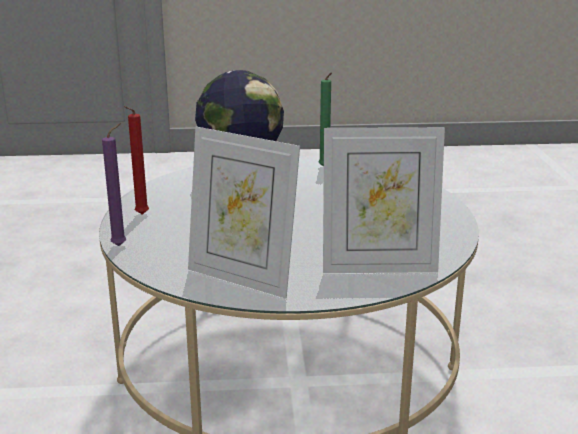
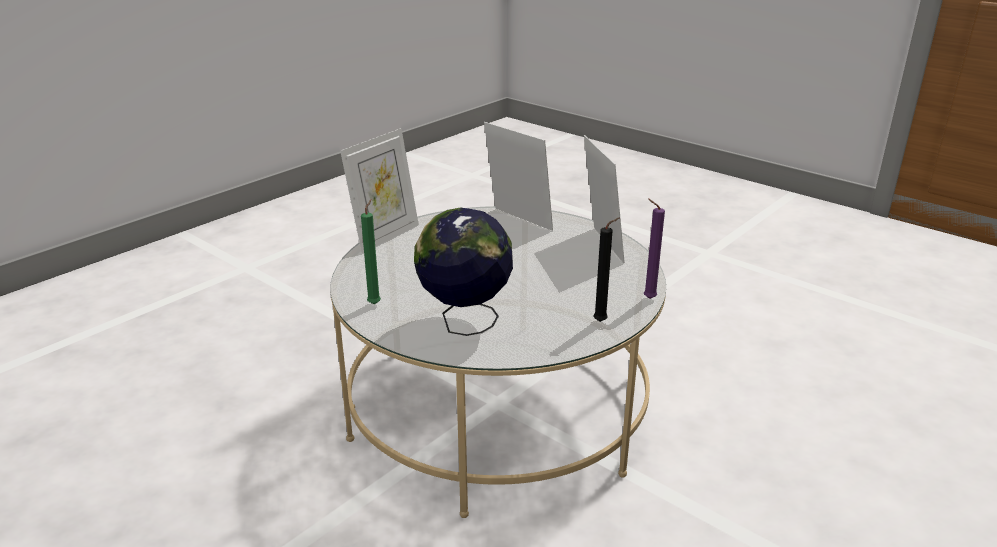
camera: 135 degrees left, 5 degrees up
red candle [124,106,149,215] -> black candle [593,218,619,322]
none -> picture frame [340,128,419,253]

